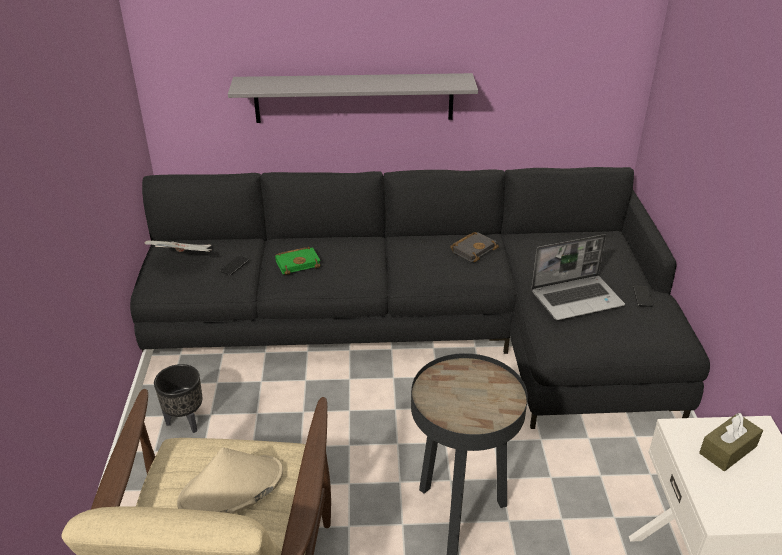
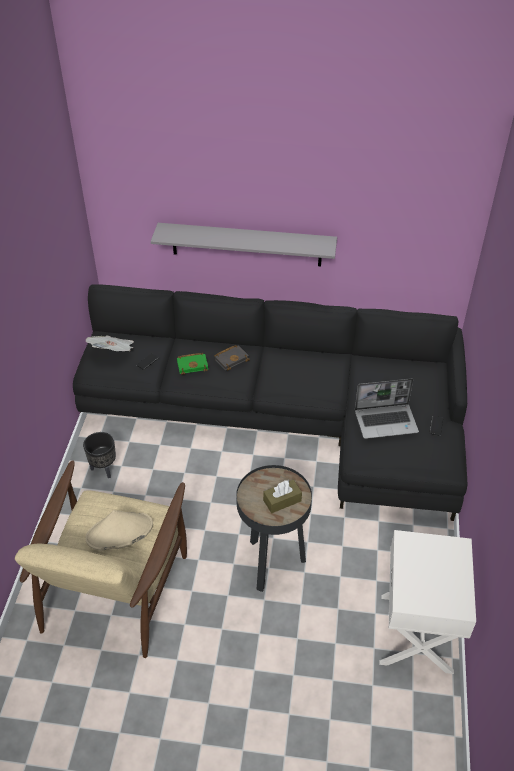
camera: 10 degrees right, 10 degrees up
black book [450,232,499,262] -> black book moved to [214,345,250,371]
brown tissue box [699,413,763,471] -> brown tissue box moved to [263,480,302,513]

